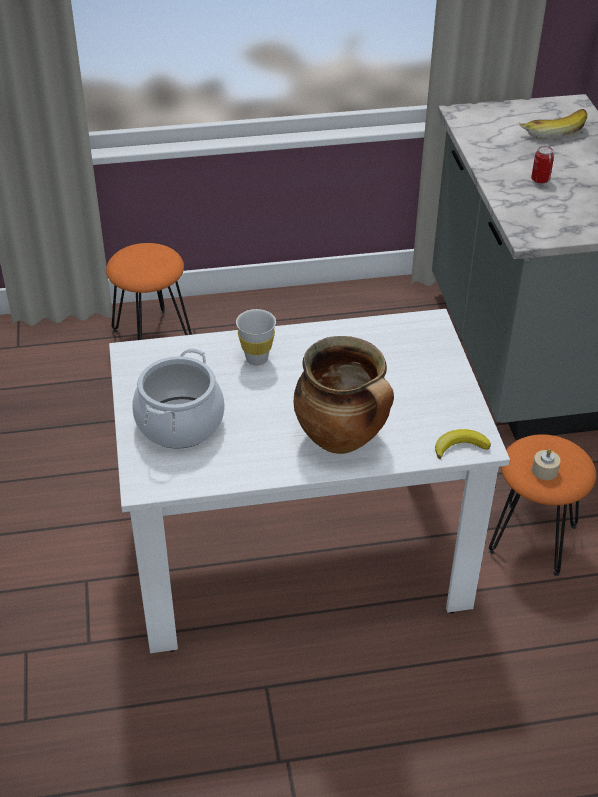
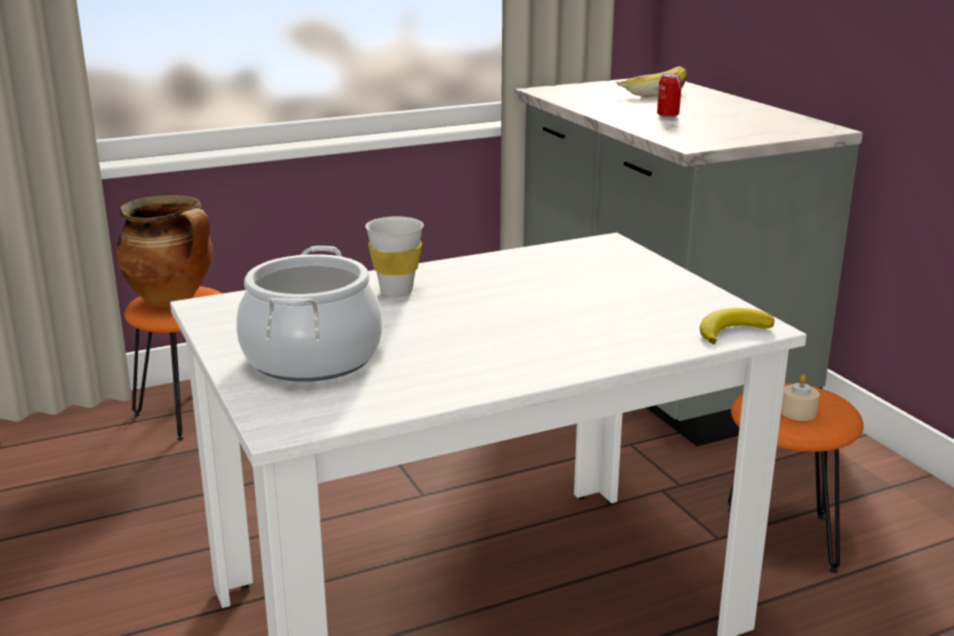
camera: 15 degrees left, 20 degrees down
cooking pot [294,336,394,454] -> cooking pot moved to [116,195,213,306]

